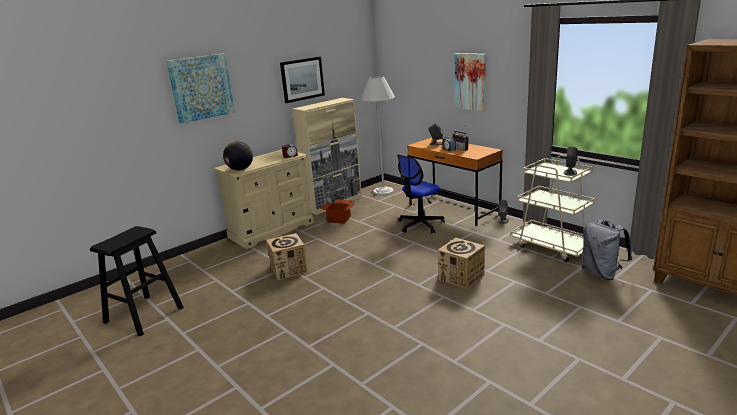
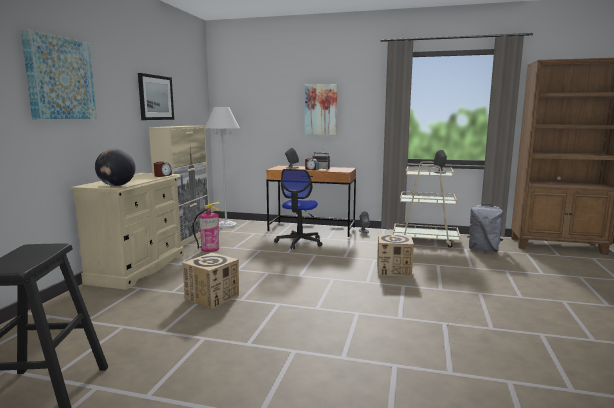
camera: 35 degrees left, 10 degrees down
cardboard box [321,200,355,224] -> fire extinguisher [192,202,221,252]

